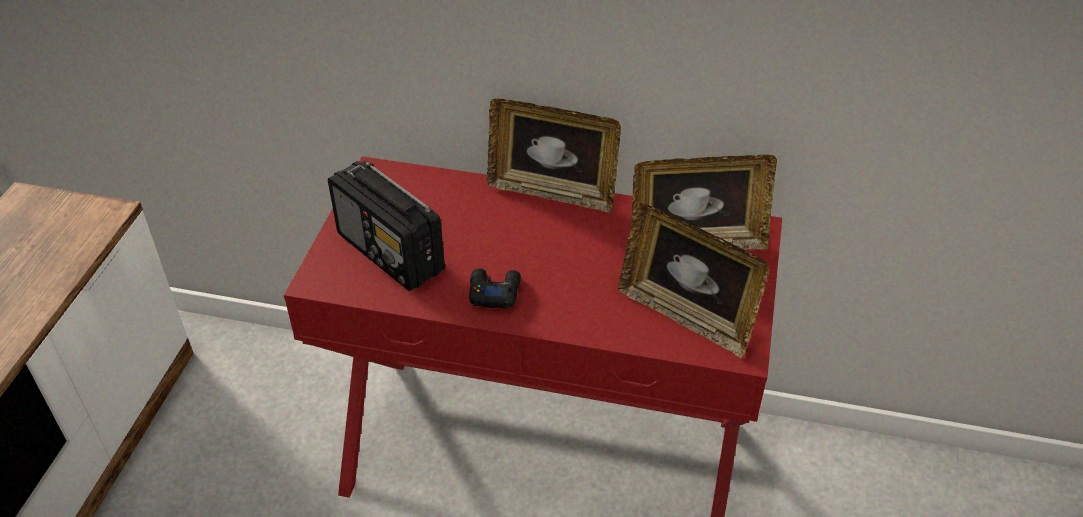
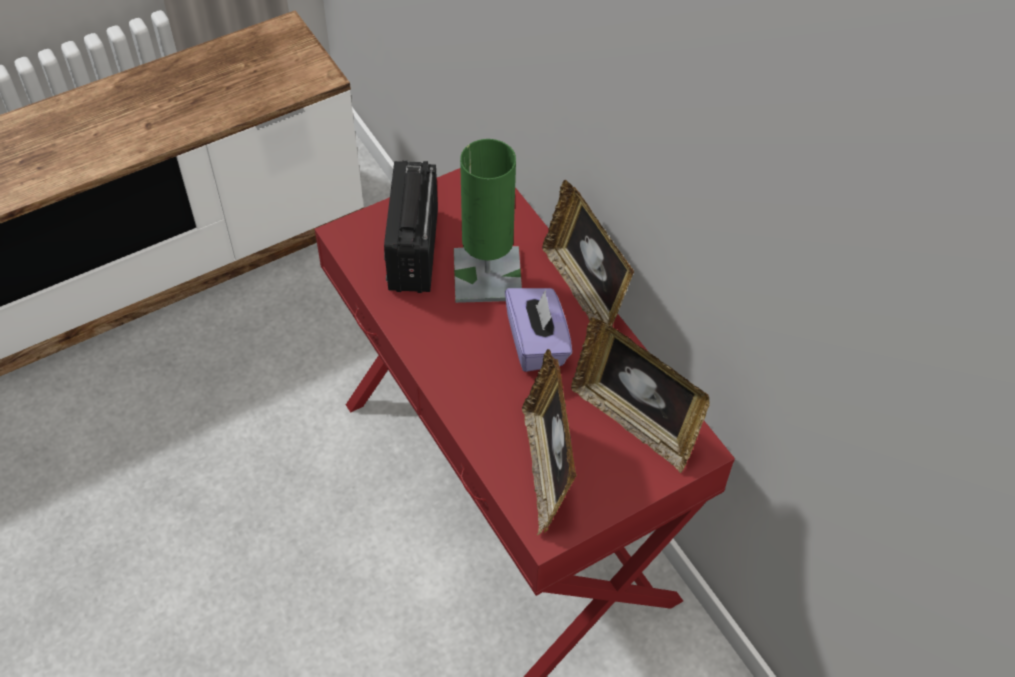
camera: 45 degrees right, 10 degrees up
black game controller [469,268,521,308] -> none
none -> green table lamp [454,139,522,303]
none -> purple tissue box [505,288,572,372]

